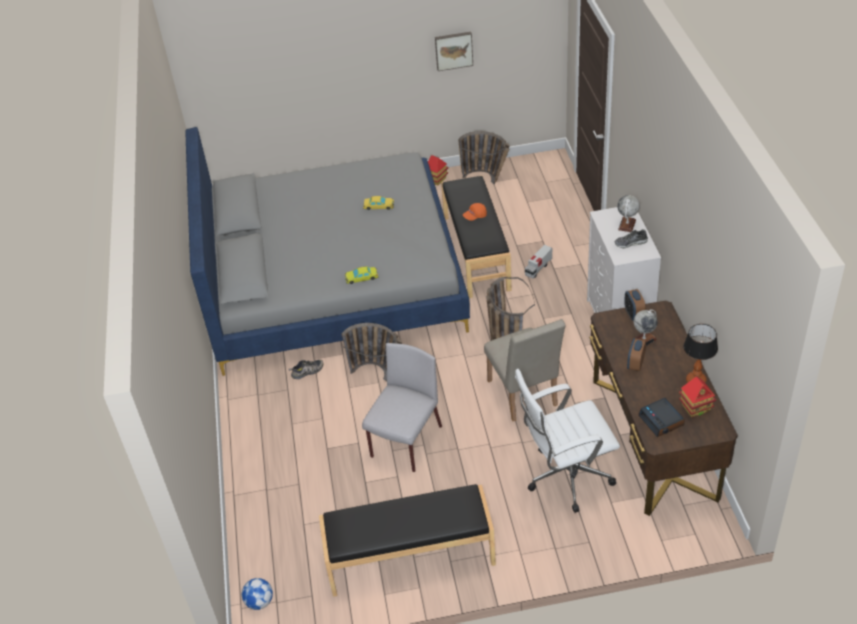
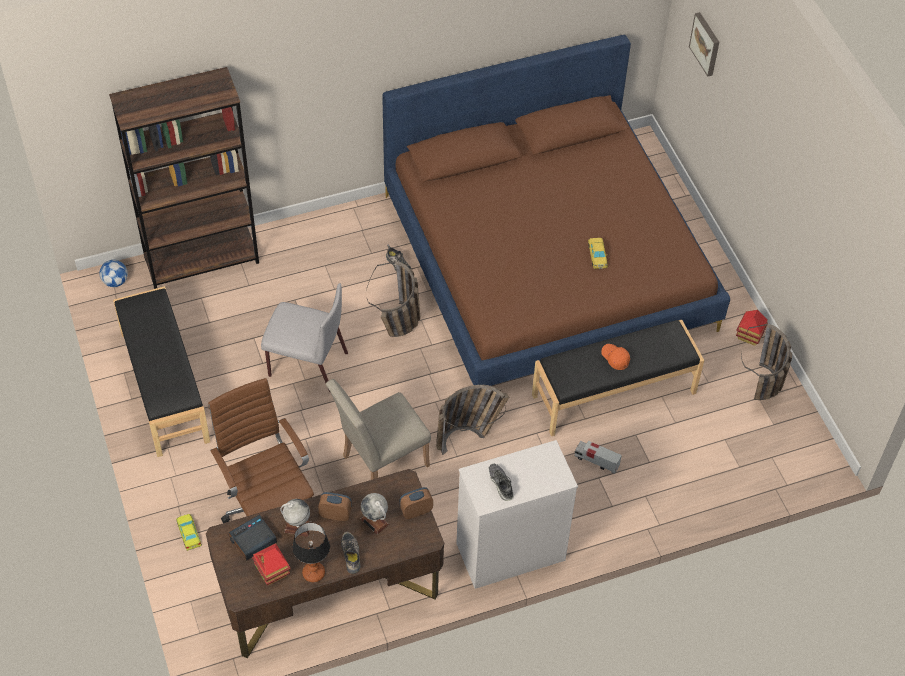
camera: 75 degrees right, 10 degrees up
grey bed [185,127,470,376] -> brown bed [382,35,730,386]
yellow toy car [345,266,378,284] -> yellow toy car moved to [176,514,202,551]
picture [435,32,473,71] -> picture moved to [689,12,719,77]
white office chair [515,369,620,513] -> brown office chair [208,378,314,523]
globe [617,195,640,232] -> globe moved to [280,499,310,537]
none -> brown bookcase [109,67,259,289]
none -> shoe [341,532,360,574]

